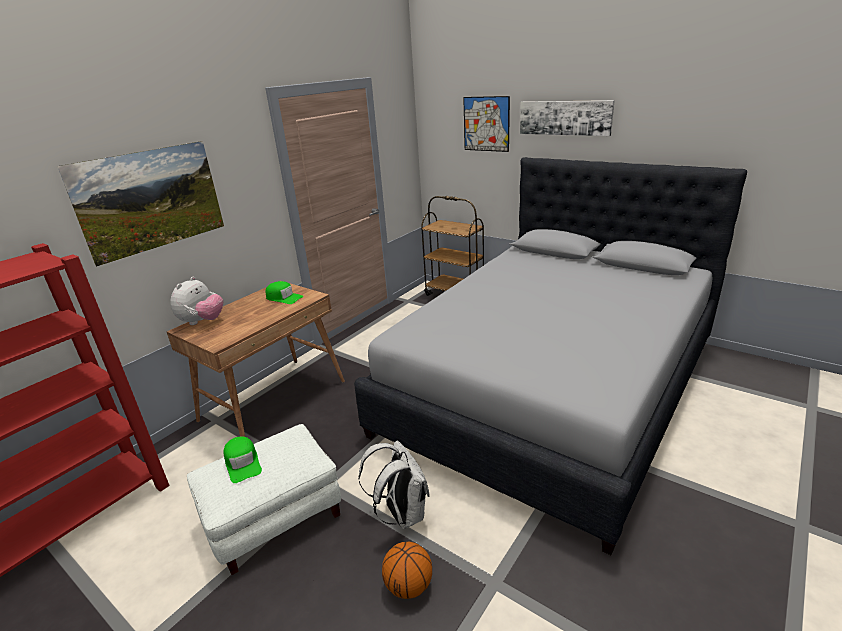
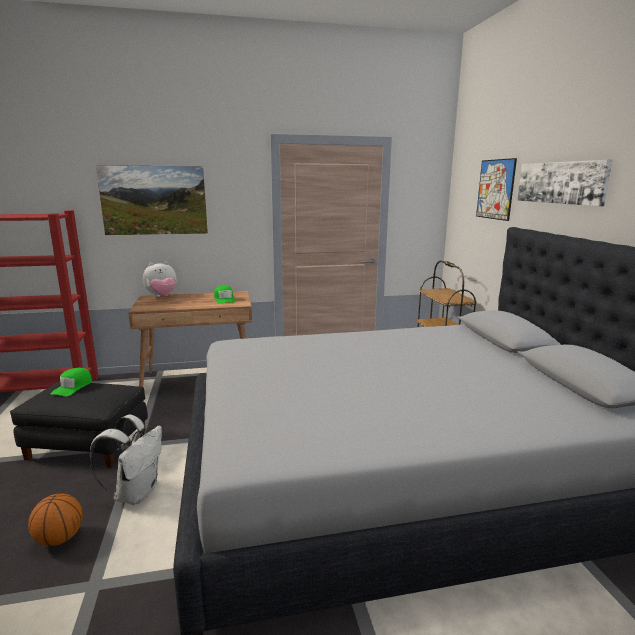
camera: 40 degrees right, 10 degrees down
white ottoman [187,424,341,575] -> black ottoman [10,381,148,468]

